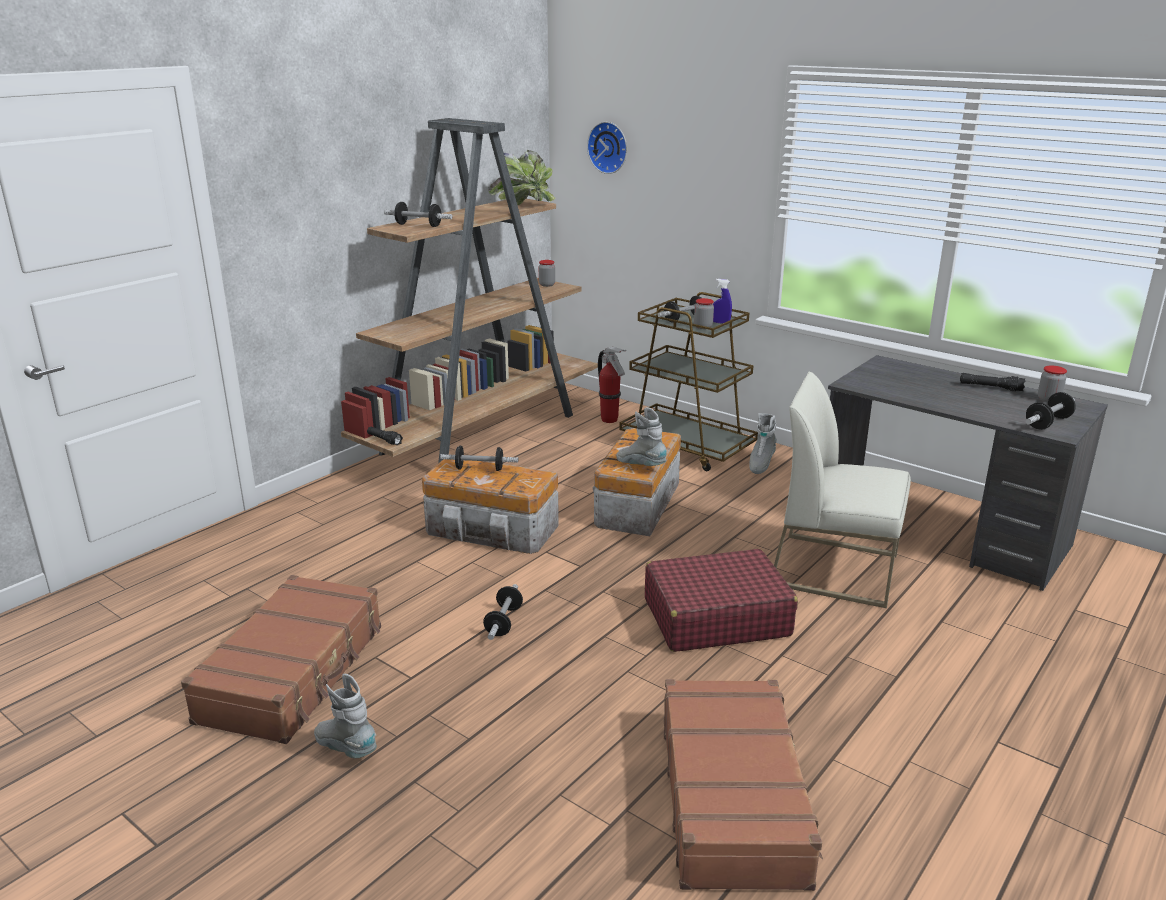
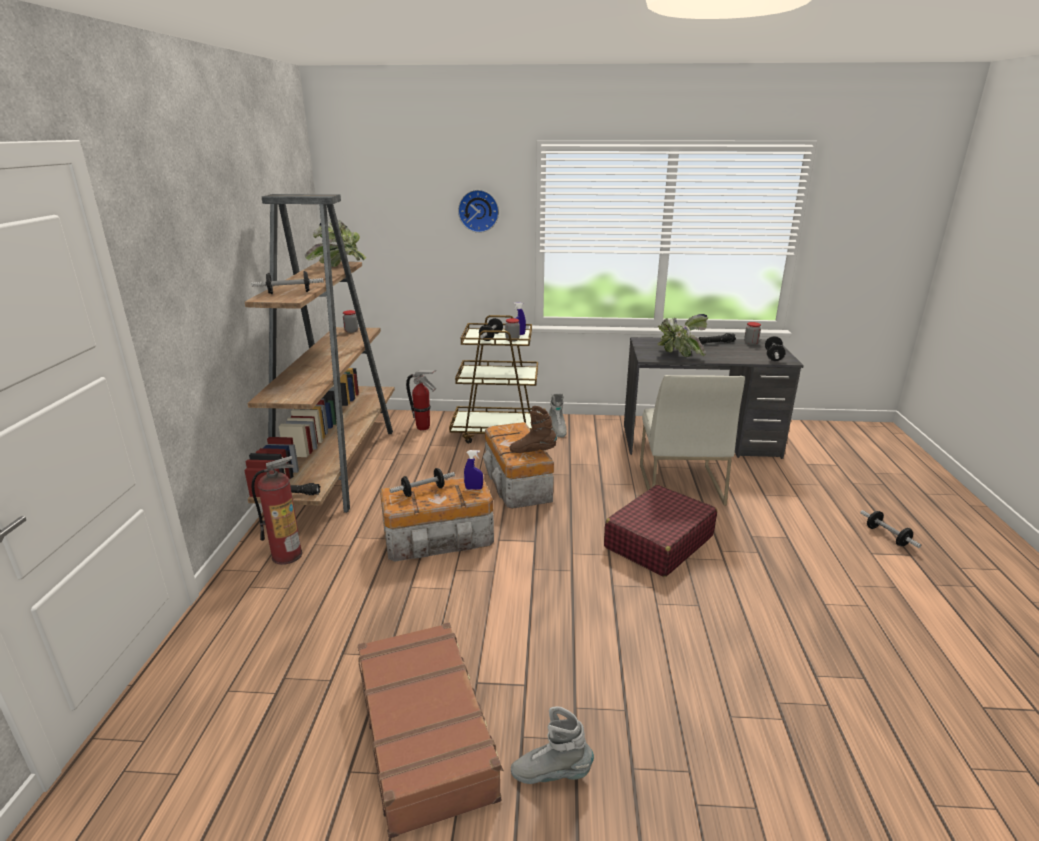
camera: 35 degrees left, 0 degrees up
dumbbell [483,584,523,640] -> dumbbell moved to [860,510,921,548]
wall clock [587,122,627,174] -> wall clock moved to [458,190,499,233]
grey boot [616,407,667,466] -> brown boot [509,406,557,453]
brown suitcase [664,679,823,891] -> none
white chair [774,372,911,608] -> white chair turned 75 degrees counterclockwise [640,375,745,505]
none -> fire extinguisher [252,456,302,565]
none -> blue spray bottle [464,450,483,490]
none -> potted plant [657,314,708,357]

